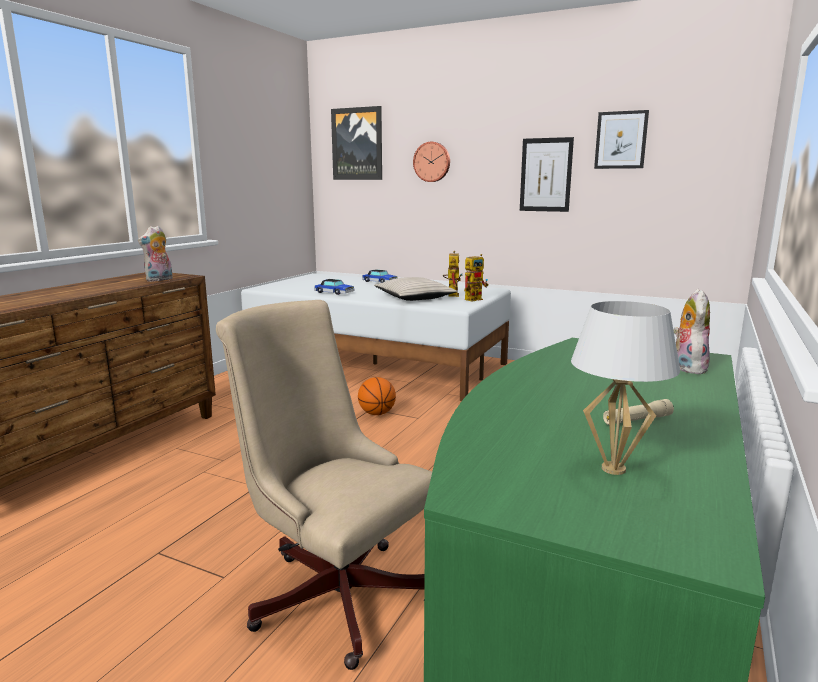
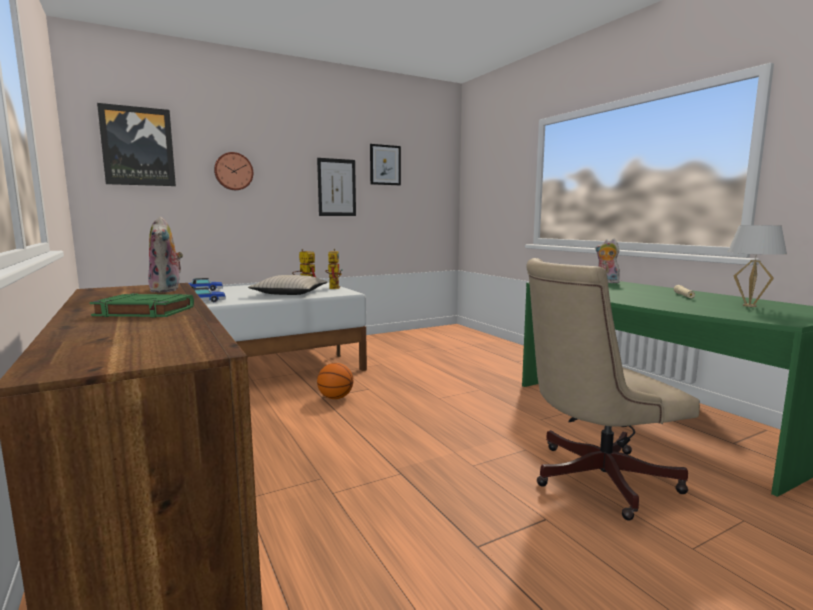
camera: 55 degrees left, 5 degrees down
none -> green book [90,293,194,318]

